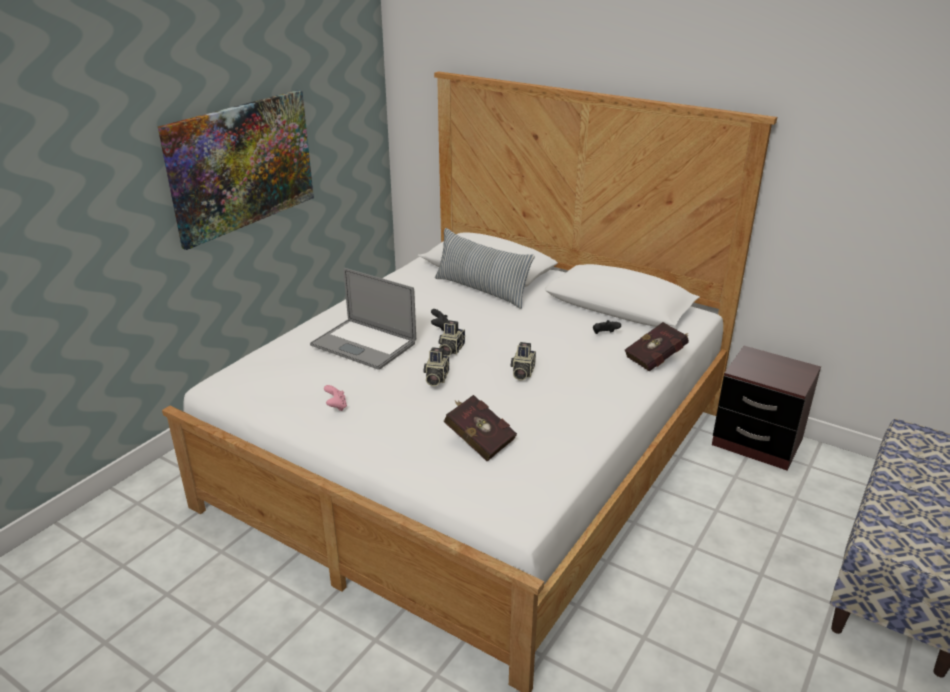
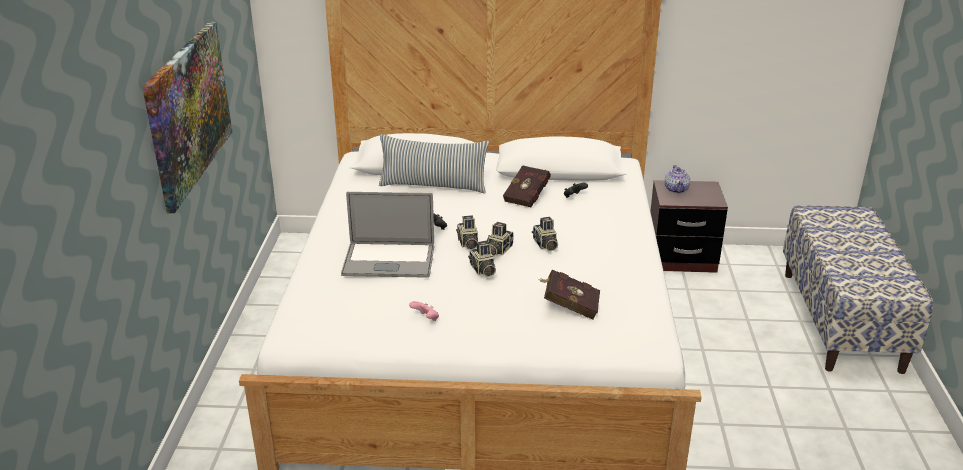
camera: 30 degrees left, 0 degrees up
red book [625,322,689,371] -> red book moved to [503,165,551,207]
none -> camera [487,222,513,256]
none -> teapot [665,165,690,193]

